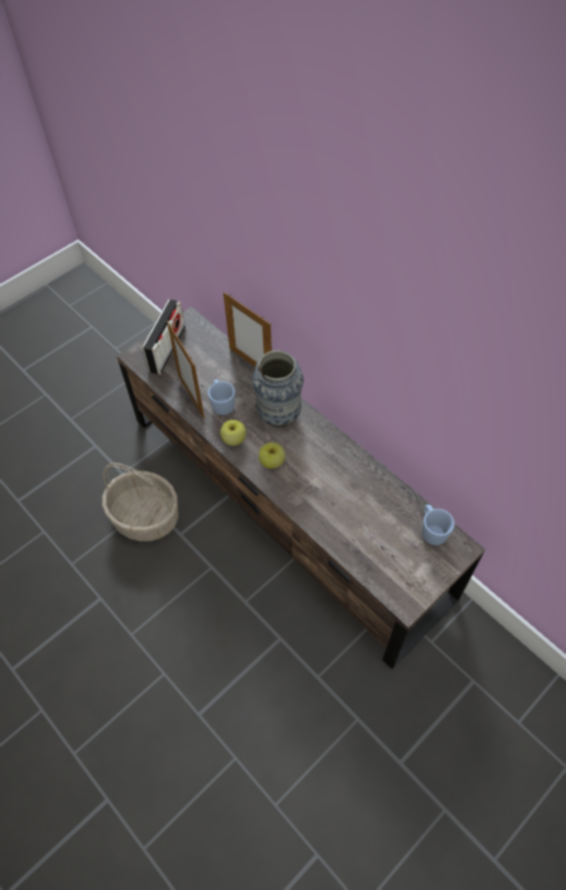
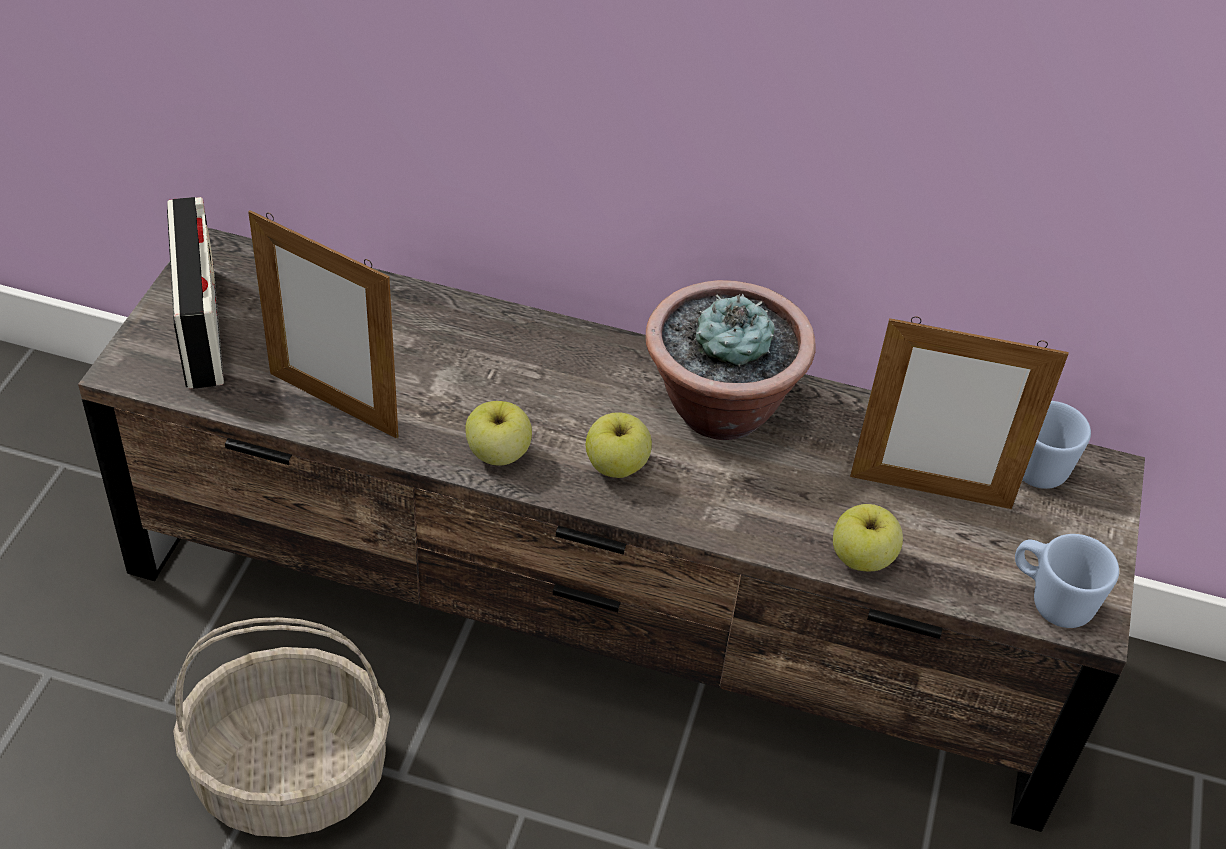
camera: 35 degrees left, 10 degrees down
blue mug [208,379,235,415] -> blue mug moved to [1015,534,1119,628]
picture frame [223,292,272,367] -> picture frame moved to [850,317,1068,509]
vase [252,350,304,427] -> none
none -> potted plant [645,280,816,440]
none -> apple [833,504,903,571]

